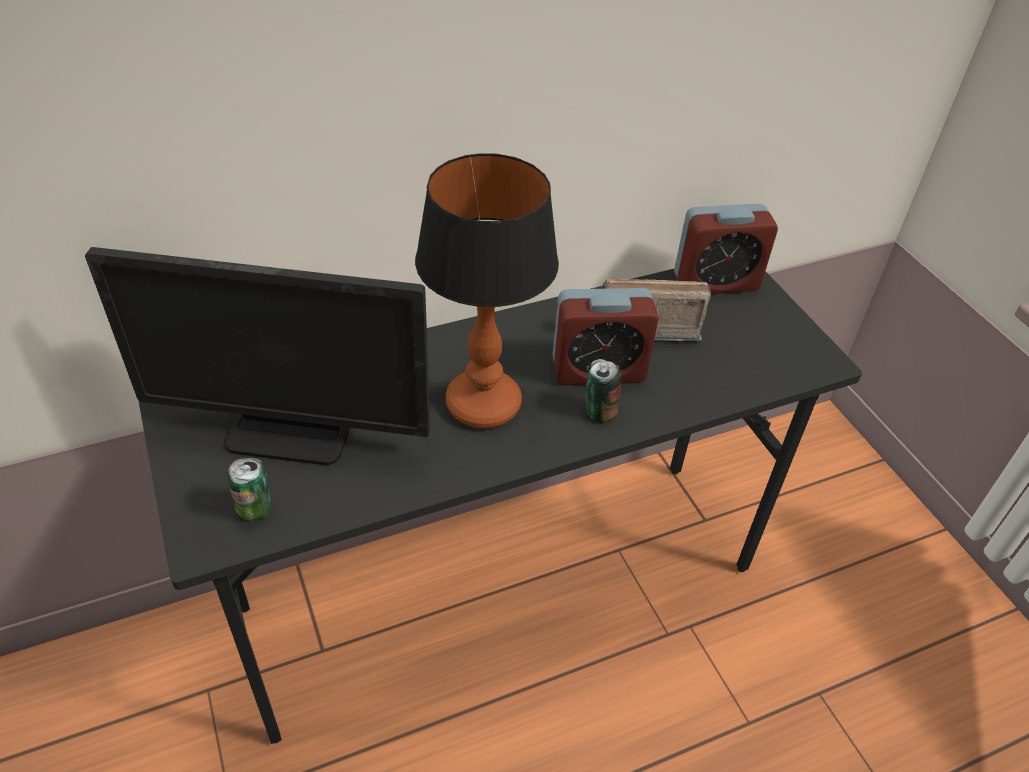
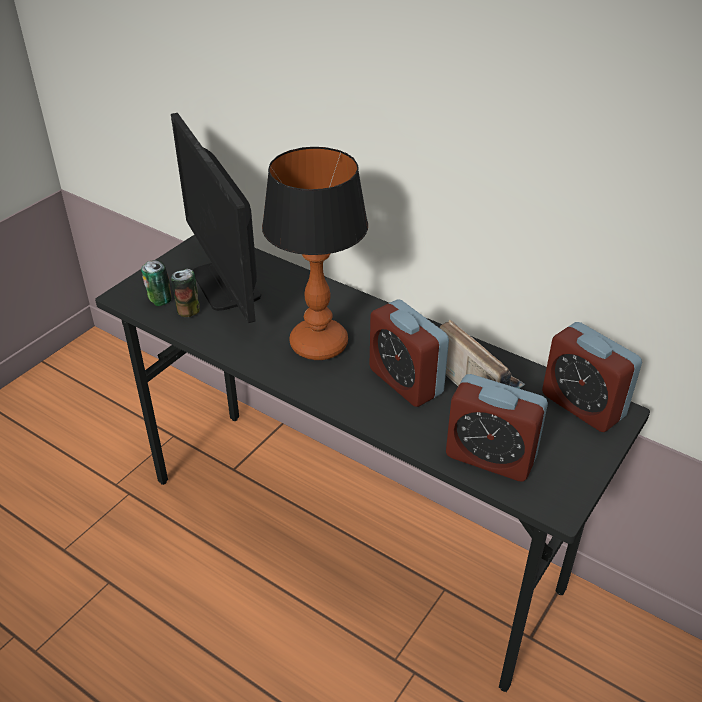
camera: 60 degrees right, 5 degrees down
can [585,359,621,423] -> can moved to [171,269,200,317]
none -> alarm clock [446,374,548,481]

